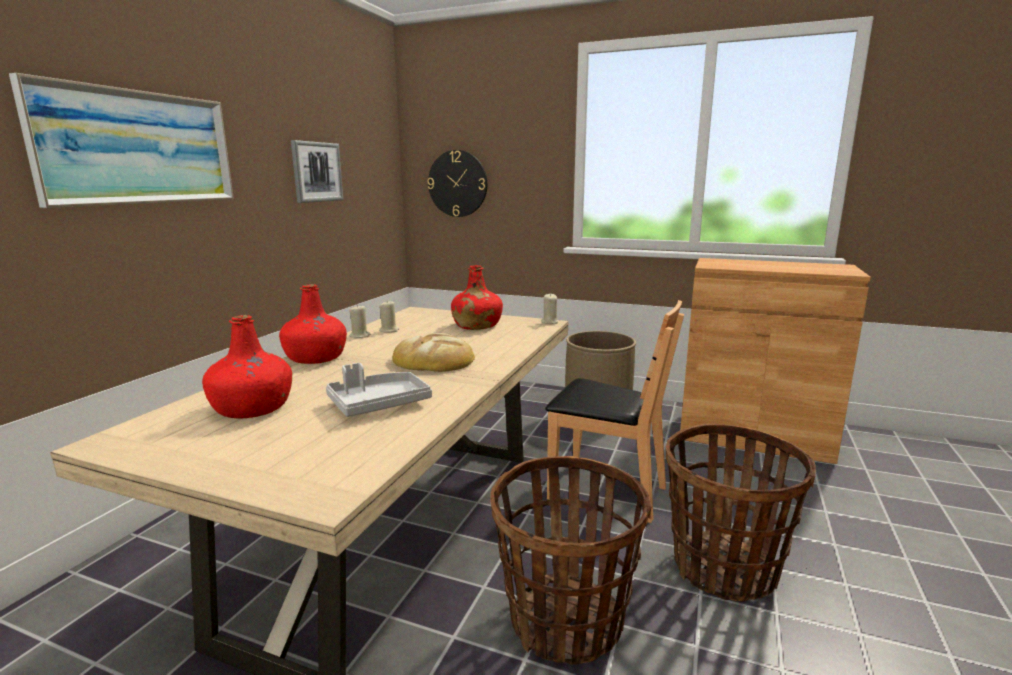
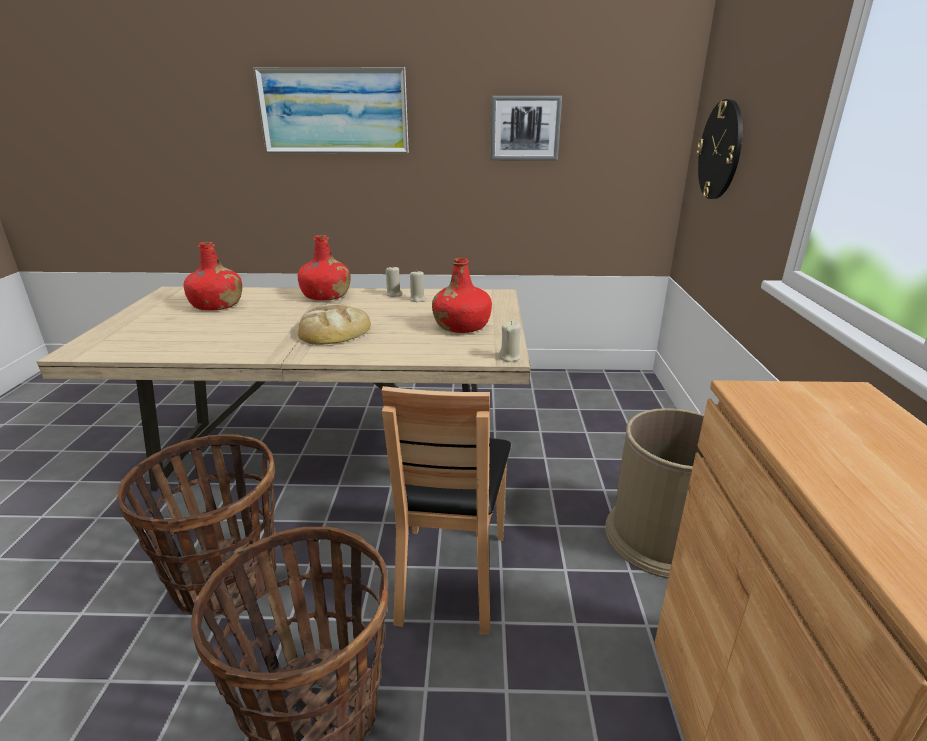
camera: 70 degrees right, 10 degrees up
grey tray [326,363,432,417] -> none

